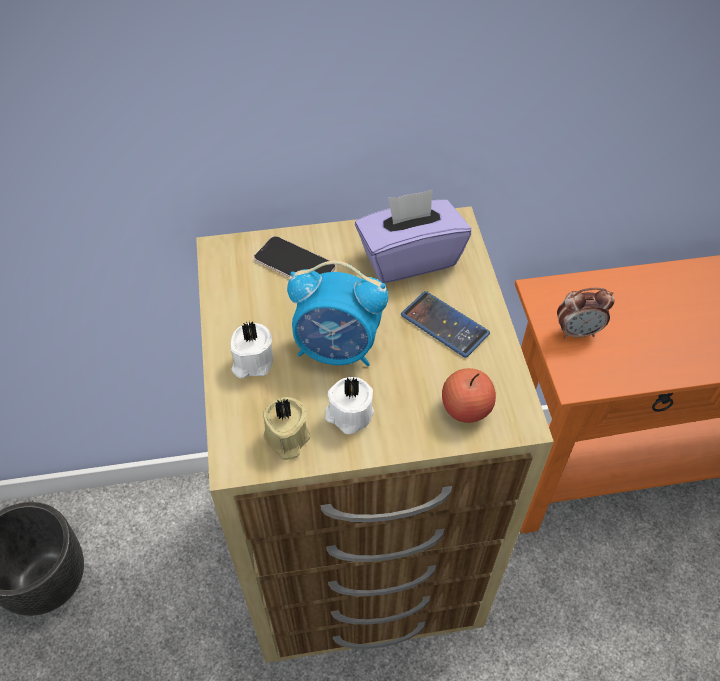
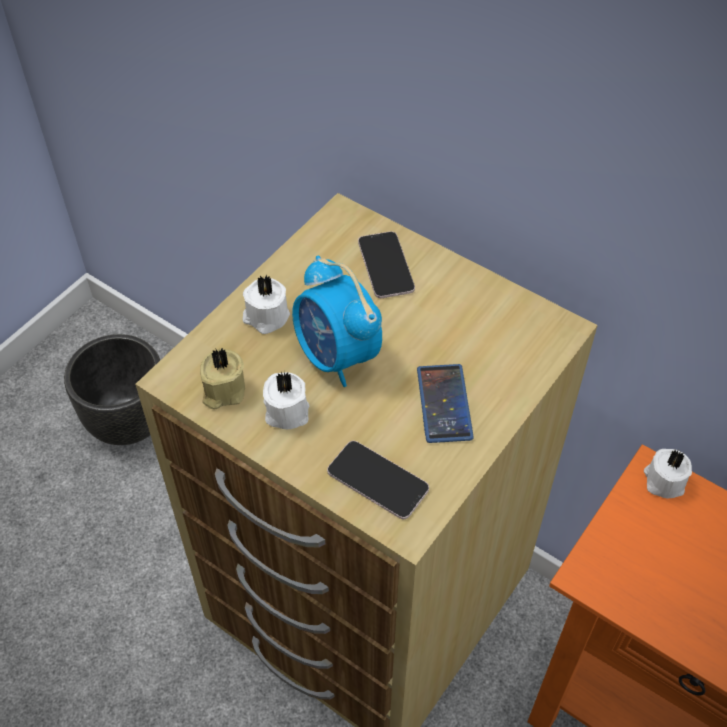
camera: 45 degrees right, 0 degrees up
purple tissue box [355,190,471,283] -> none
apple [442,368,496,423] -> phone [327,441,429,519]
alarm clock [557,288,615,339] -> none
none -> white candle [644,449,692,498]

